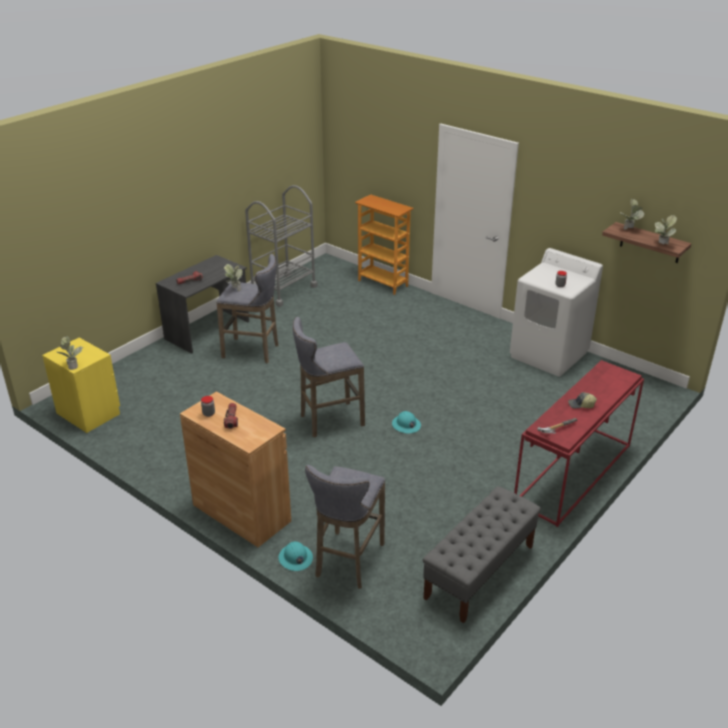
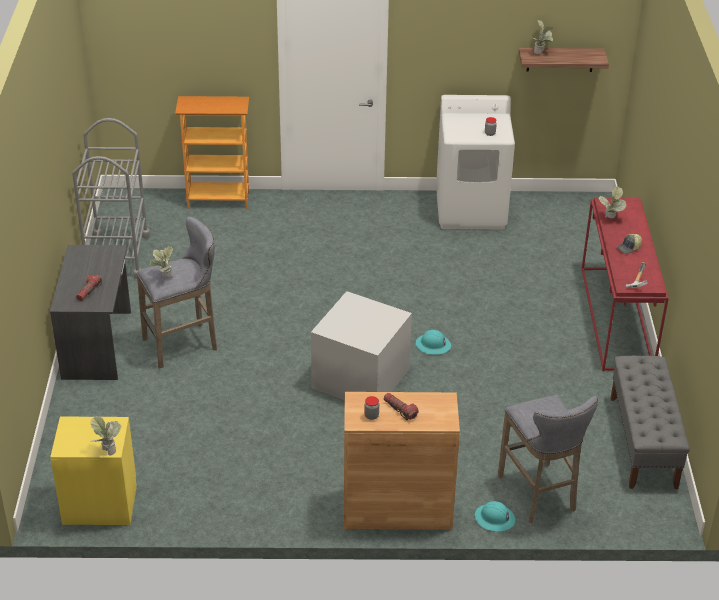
camera: 40 degrees left, 5 degrees up
grey stool [292,317,365,438] -> grey storage box [311,291,412,400]
potted plant [655,215,677,244] -> potted plant moved to [598,186,626,218]

